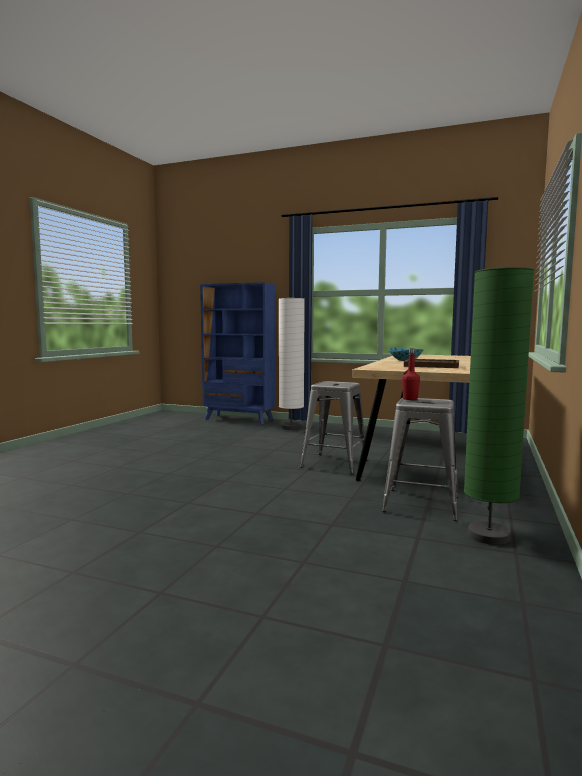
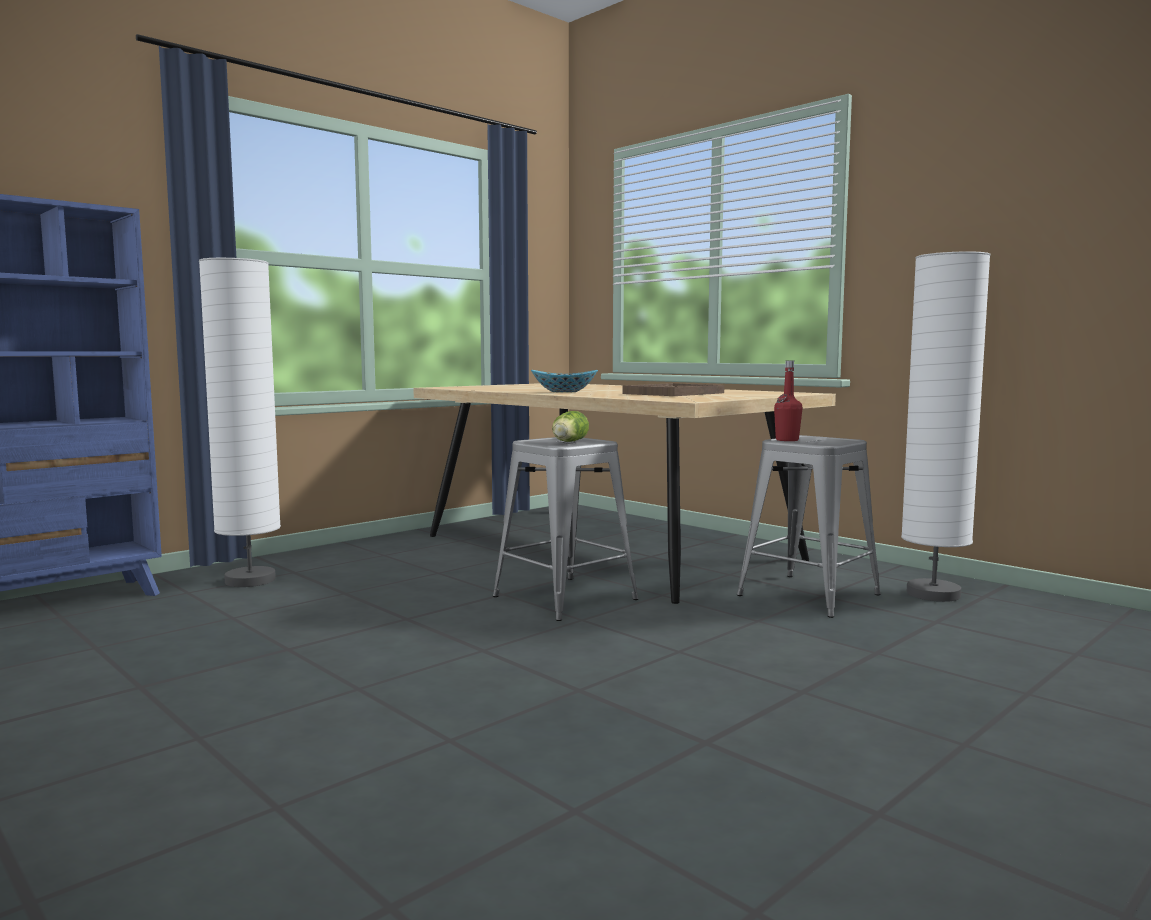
camera: 65 degrees left, 0 degrees up
green floor lamp [464,267,534,545] -> white floor lamp [901,251,991,602]
none -> lettuce [552,411,589,442]

